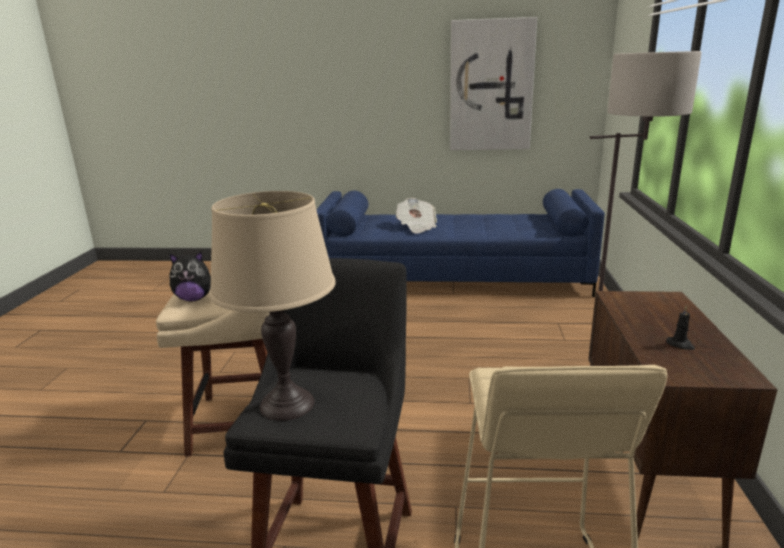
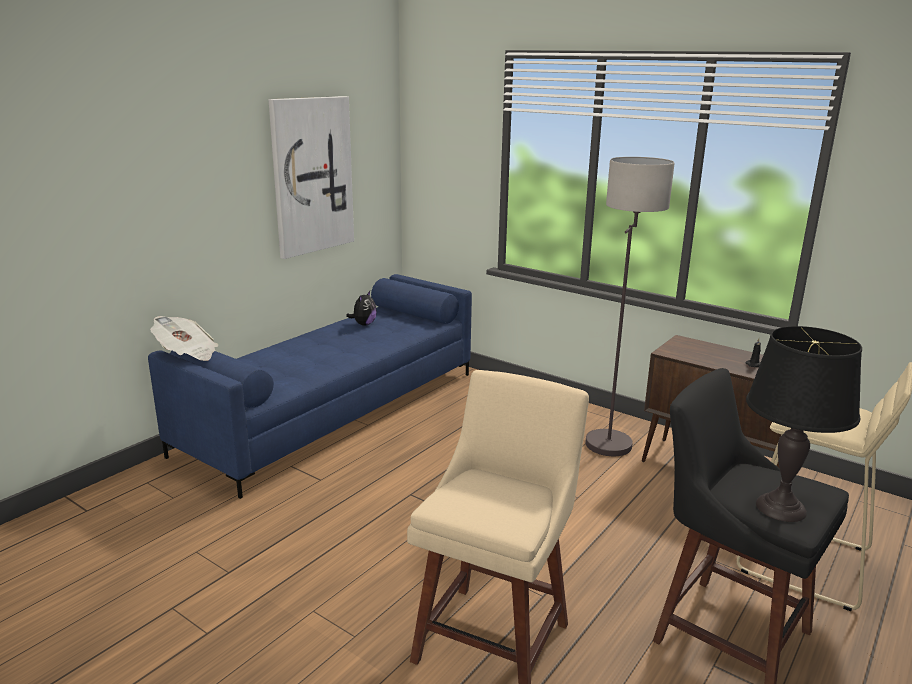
camera: 60 degrees left, 0 degrees up
plush toy [169,252,211,301] -> plush toy moved to [346,291,377,326]
beige table lamp [209,191,336,421] -> black table lamp [746,326,862,522]
newspaper [396,198,437,234] -> newspaper moved to [150,316,218,361]

